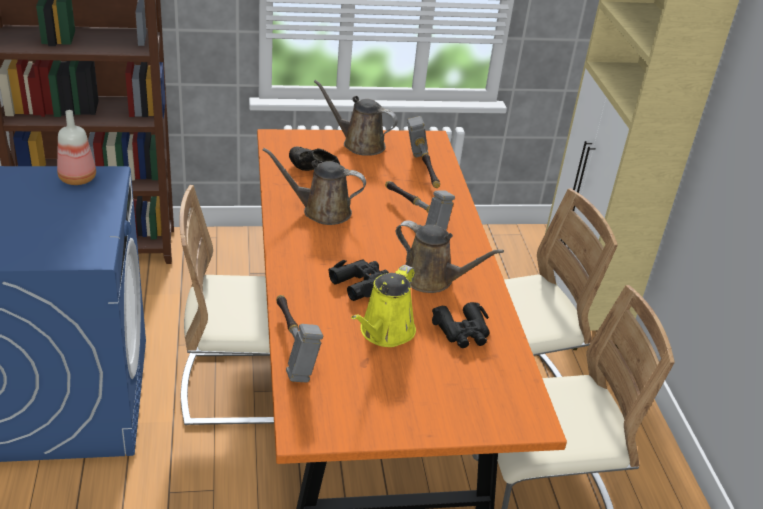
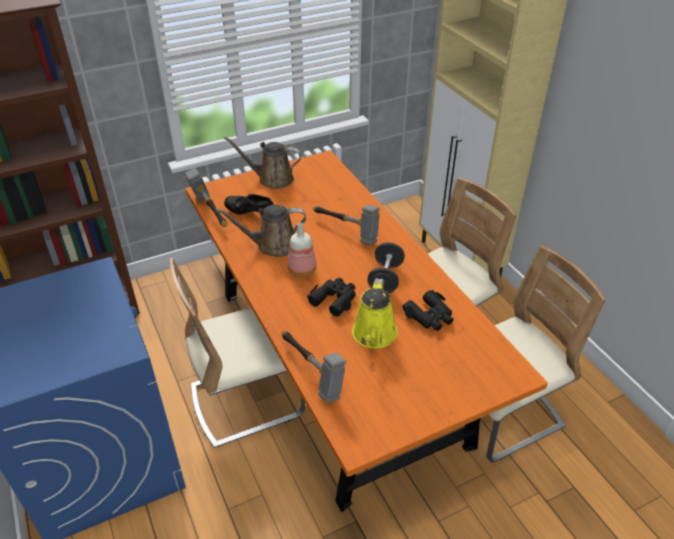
camera: 15 degrees left, 5 degrees up
bottle [57,110,96,185] -> bottle moved to [288,222,317,277]
brown watering can [396,221,504,293] -> black dumbbell [367,242,405,293]
hammer [407,116,440,188] -> hammer moved to [185,168,227,227]

